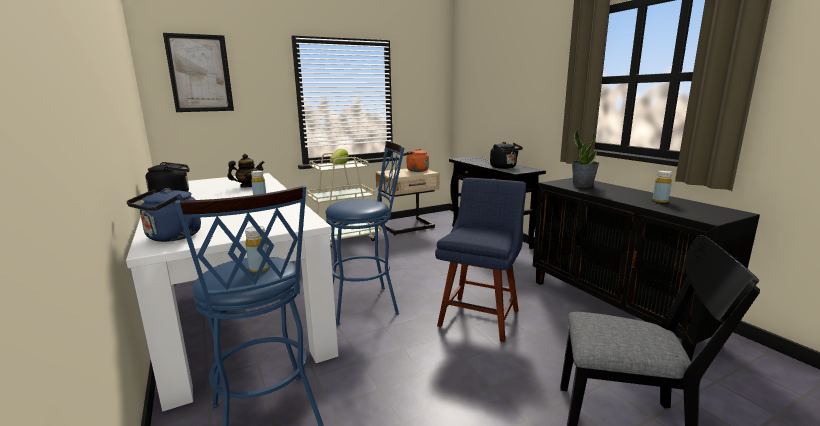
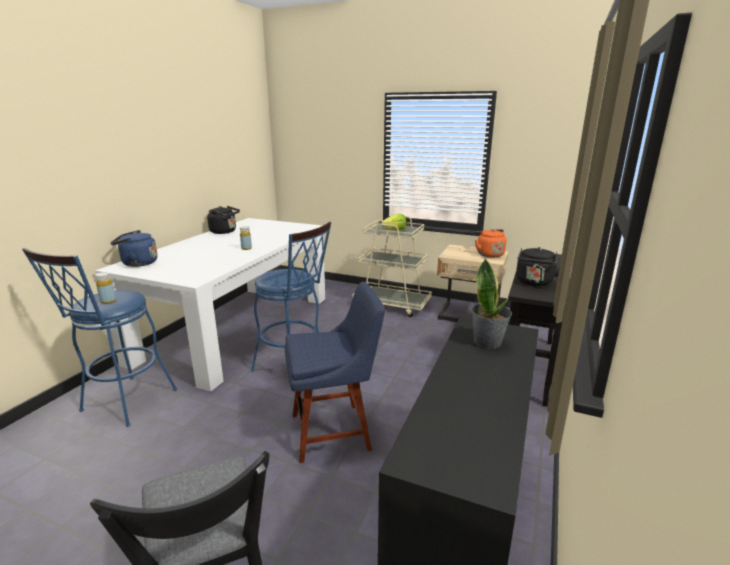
camera: 50 degrees right, 5 degrees up
picture [163,33,234,112] -> none
teapot [227,154,265,188] -> none
yellow bottle [653,170,672,203] -> none

